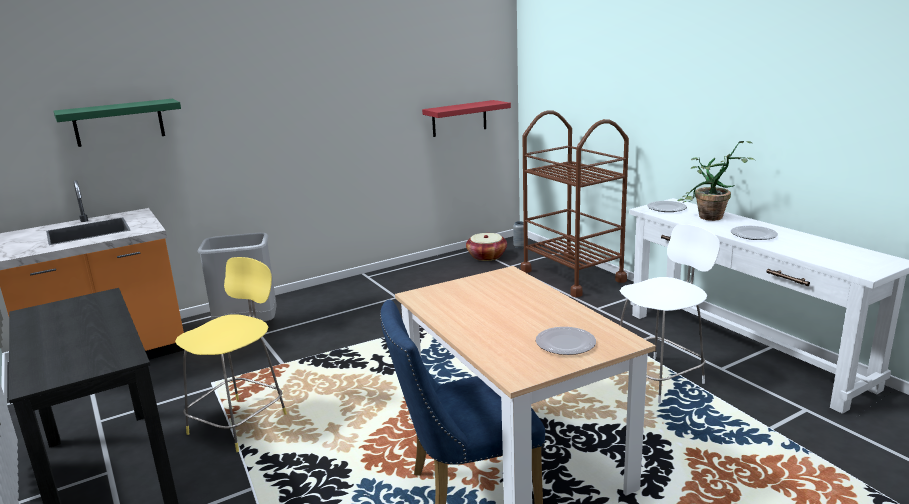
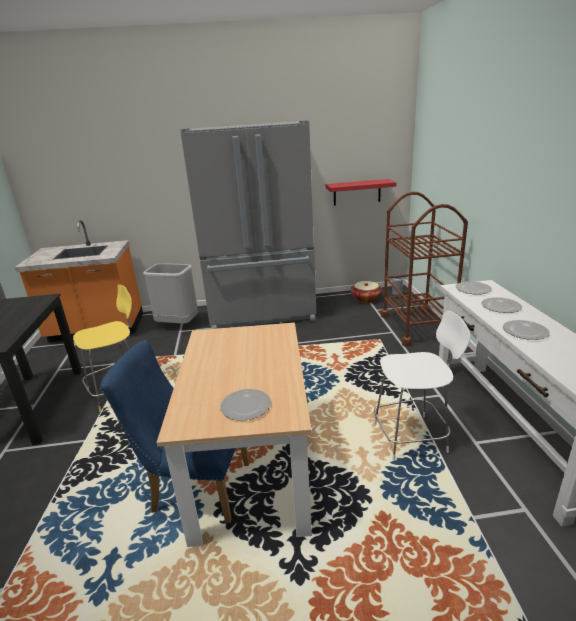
camera: 25 degrees right, 5 degrees up
green shelf [54,99,181,147] -> none
potted plant [678,141,756,221] -> plate [481,297,522,313]
none -> grey fridge [180,121,316,329]

